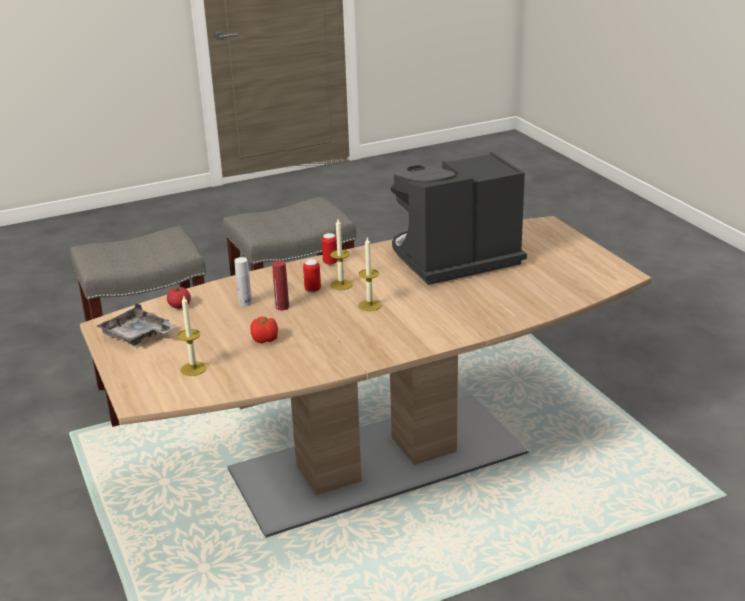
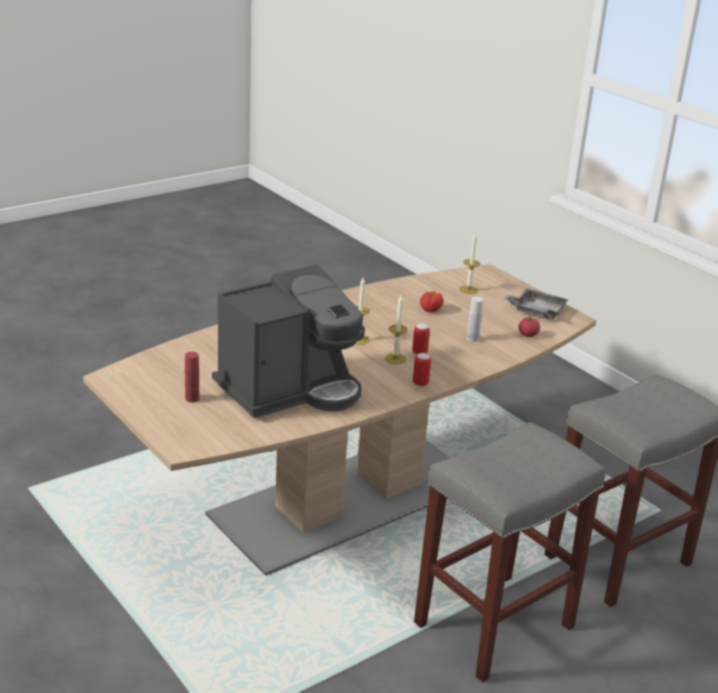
camera: 165 degrees right, 0 degrees up
red bottle [272,261,289,310] -> red bottle moved to [185,352,199,402]

